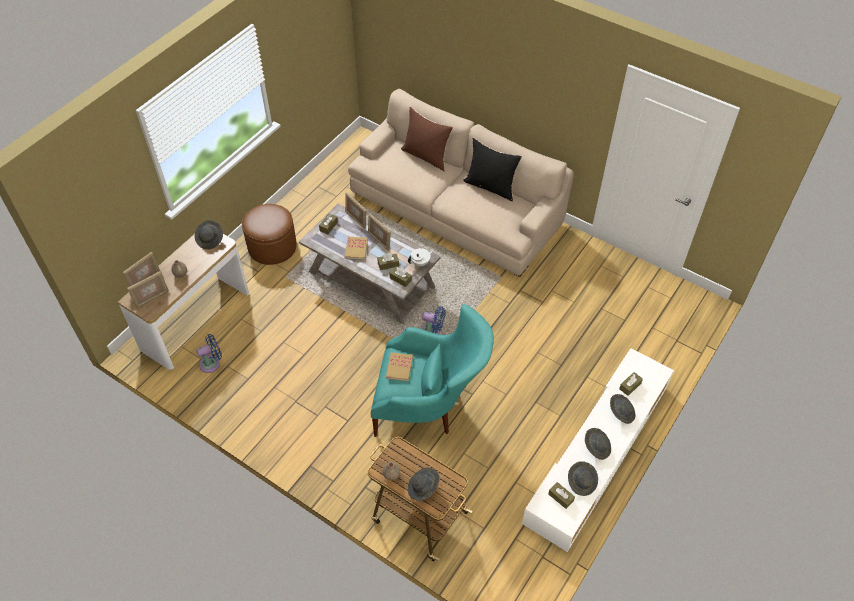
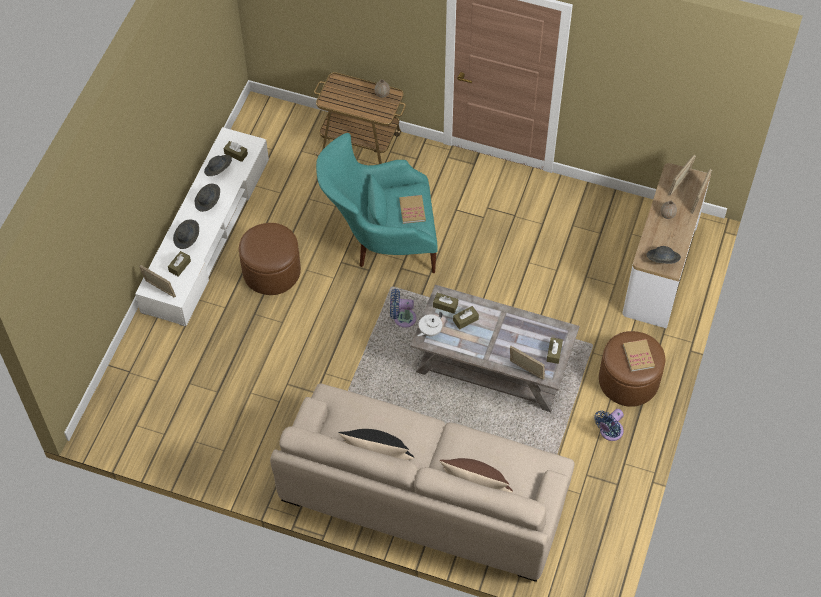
camera: 165 degrees right, 5 degrees up
blue fan [196,334,222,373] -> blue fan moved to [594,409,624,441]
book [344,237,368,260] -> book moved to [623,339,655,372]
picture frame [368,214,391,251] -> picture frame moved to [140,265,176,297]
grey hat [408,468,440,501] -> none
none -> brown ottoman [239,223,301,295]

